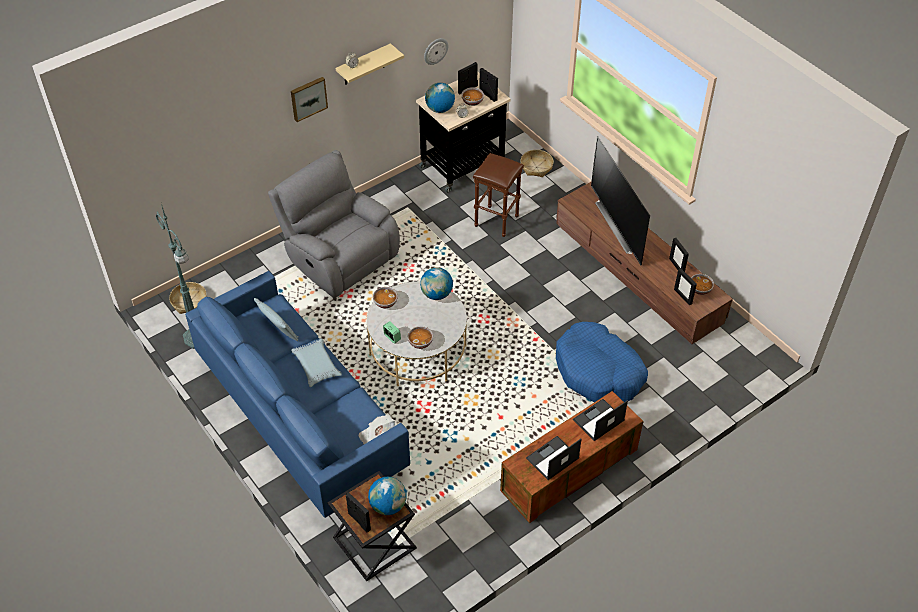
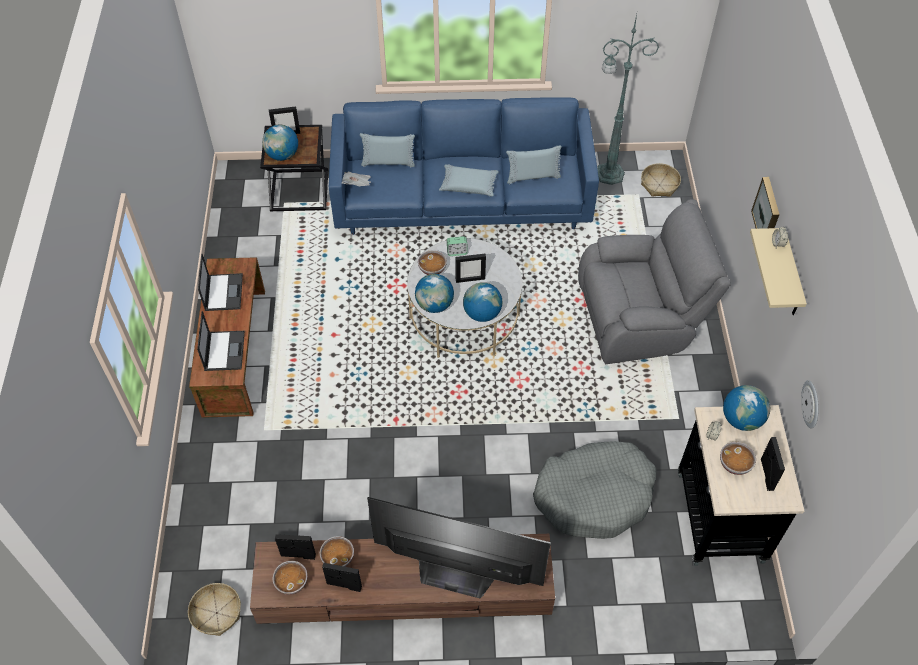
camera: 125 degrees right, 5 degrees up
bowl [373,287,398,308] -> bowl moved to [320,536,354,567]
brown stool [473,153,524,237] -> grey dog bed [533,441,657,539]
picture frame [479,68,498,102] -> picture frame moved to [455,254,486,283]
basket [520,150,554,177] -> basket moved to [188,583,241,636]
blue dog bed [556,322,648,402] -> none
none -> blue pillow [360,133,415,167]
none -> globe [415,274,454,313]

